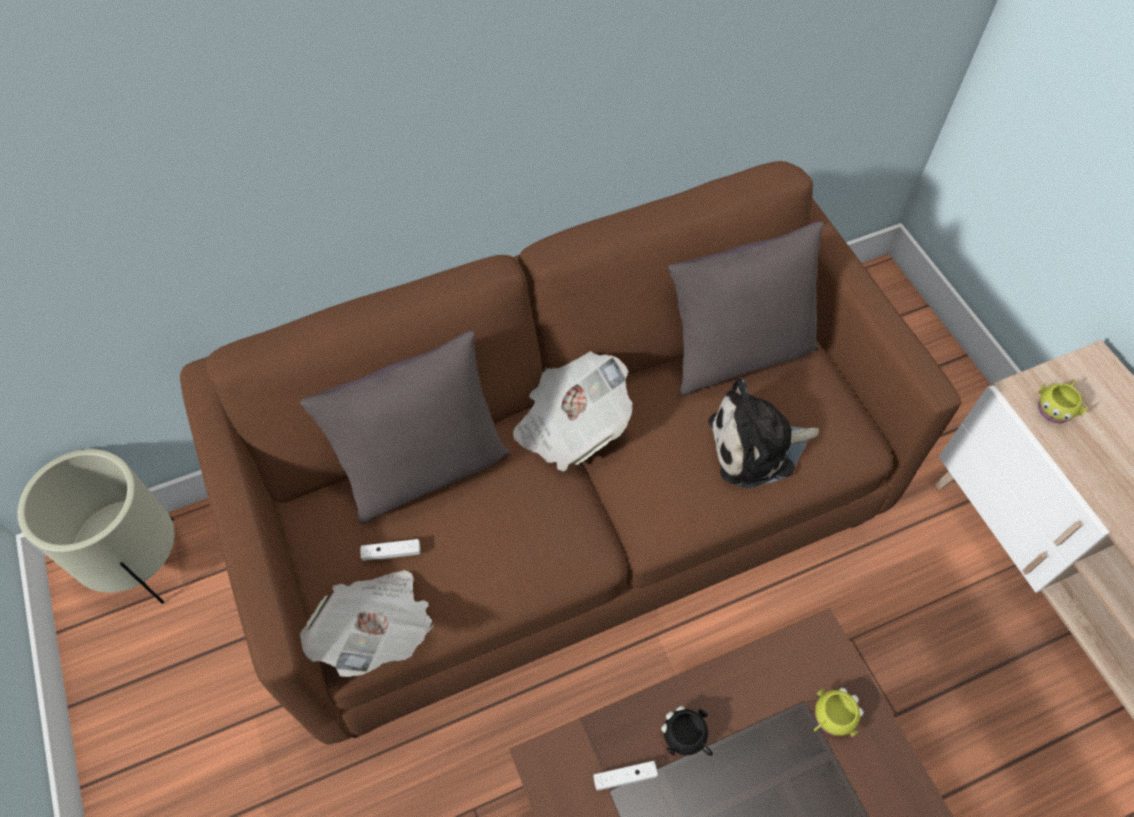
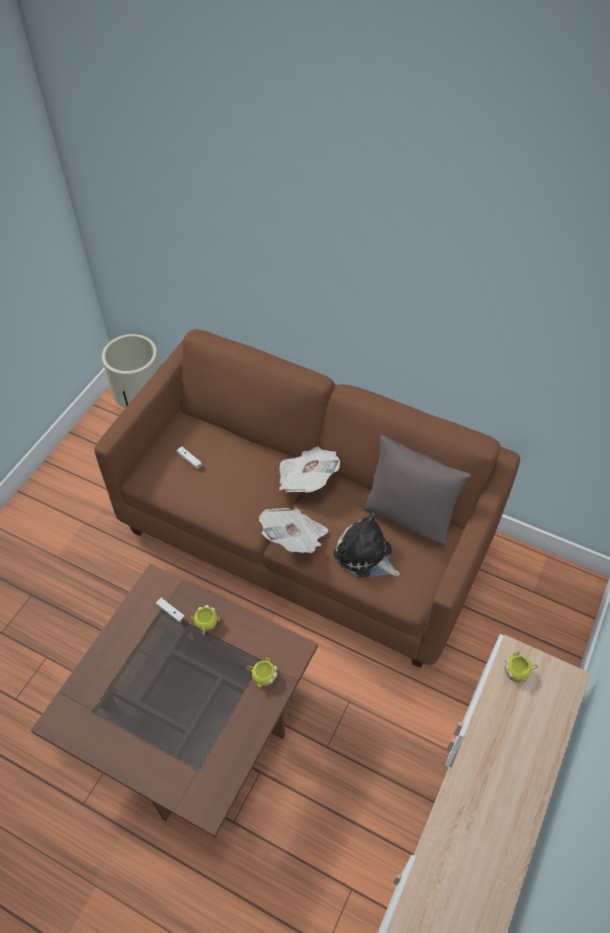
camera: 50 degrees right, 5 degrees down
grey pillow [300,331,511,525] -> none
newspaper [300,570,434,677] -> newspaper moved to [259,508,328,553]
black mug [661,706,713,756] -> yellow mug [191,605,220,635]

